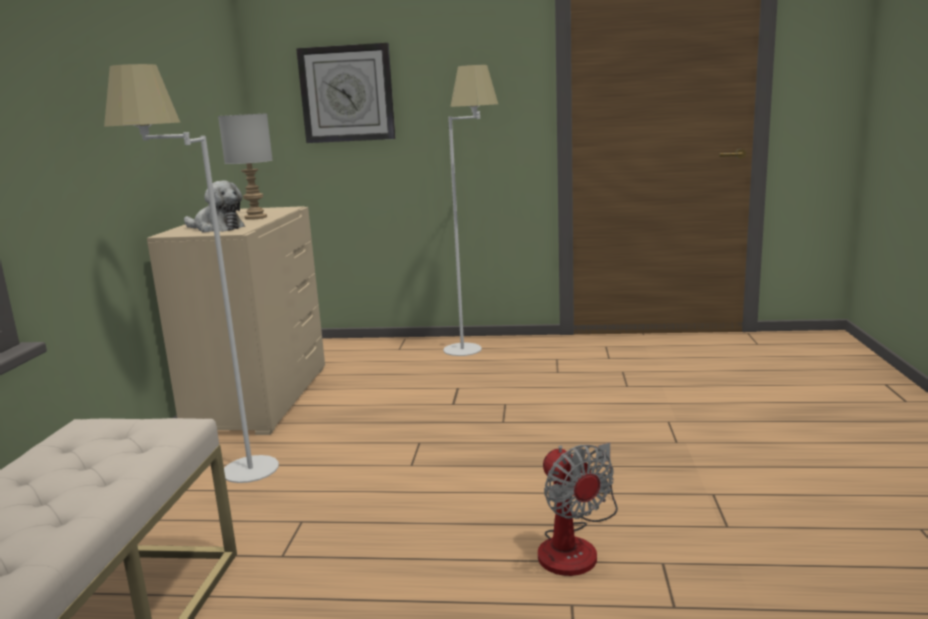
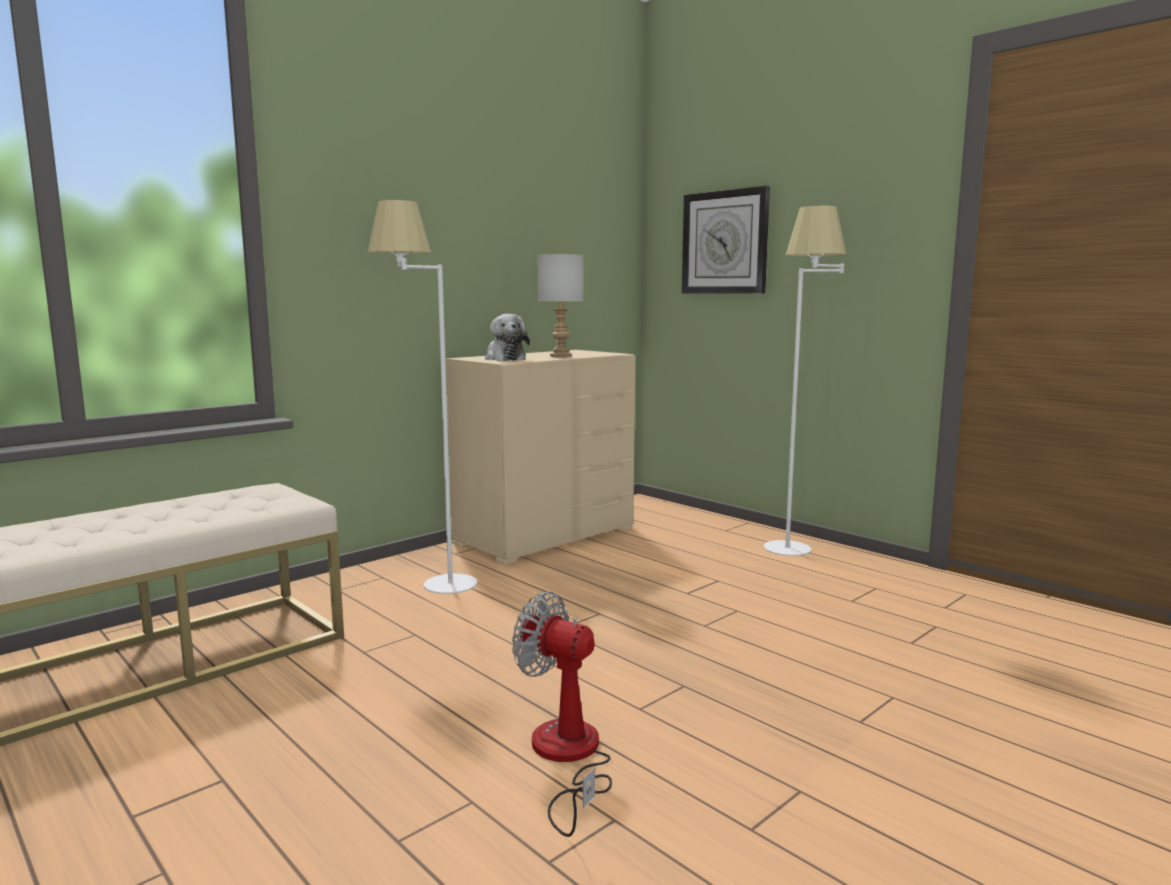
camera: 40 degrees right, 5 degrees down
fan [538,442,618,576] -> fan turned 105 degrees clockwise [512,592,612,837]

